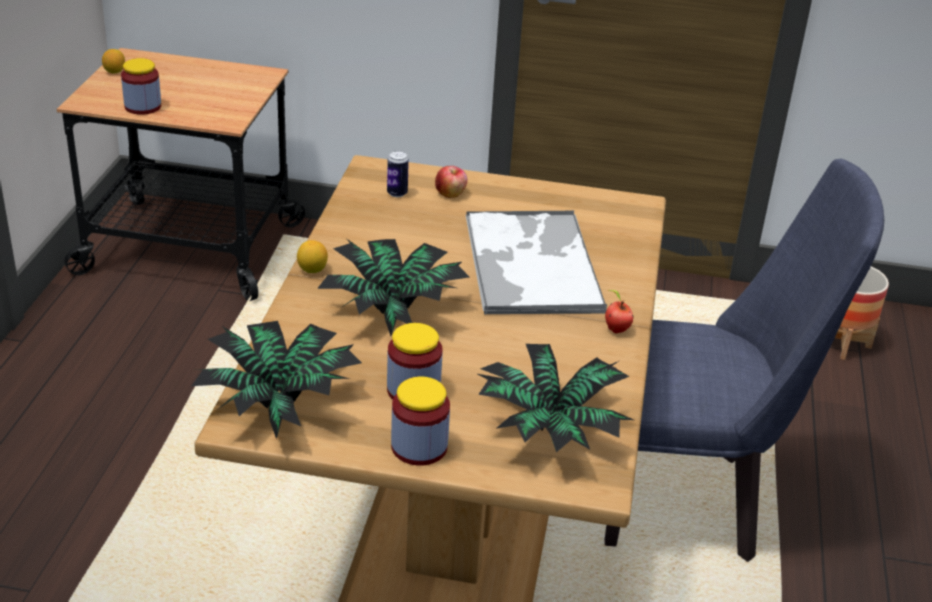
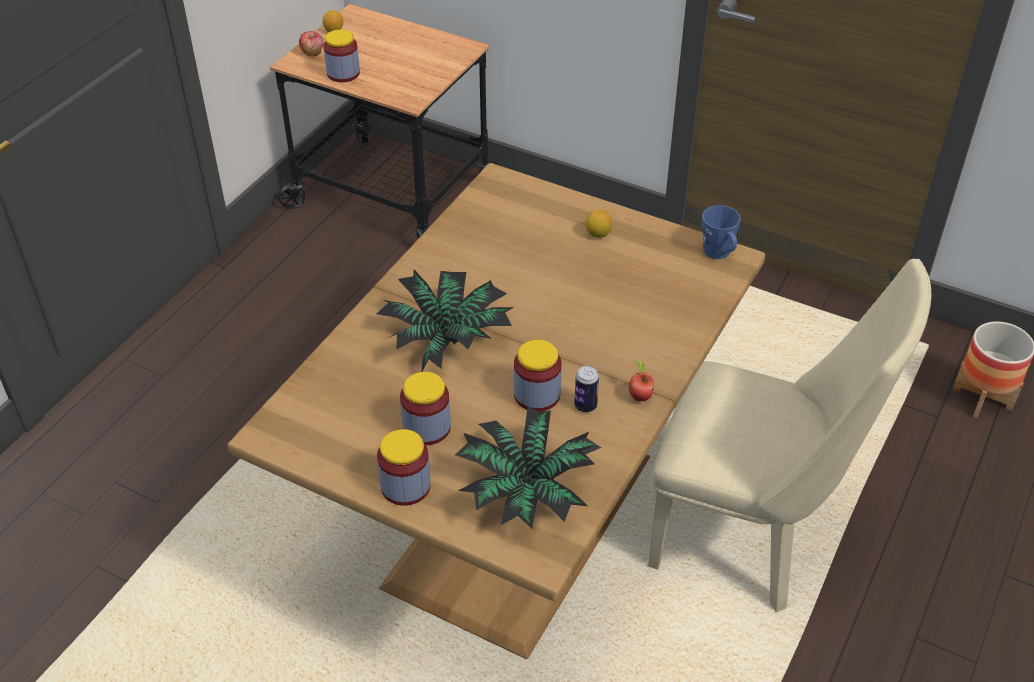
camera: 20 degrees right, 10 degrees up
potted plant [192,321,362,439] -> none
lemon [297,240,328,273] -> lemon moved to [585,210,612,238]
can [387,151,409,197] -> can moved to [574,366,599,412]
apple [435,166,467,198] -> apple moved to [299,31,324,56]
tray [466,211,607,315] -> none
blue chair [605,159,884,562] -> beige chair [648,259,931,612]
none -> jar [514,340,562,412]
none -> blue mug [702,205,741,259]

